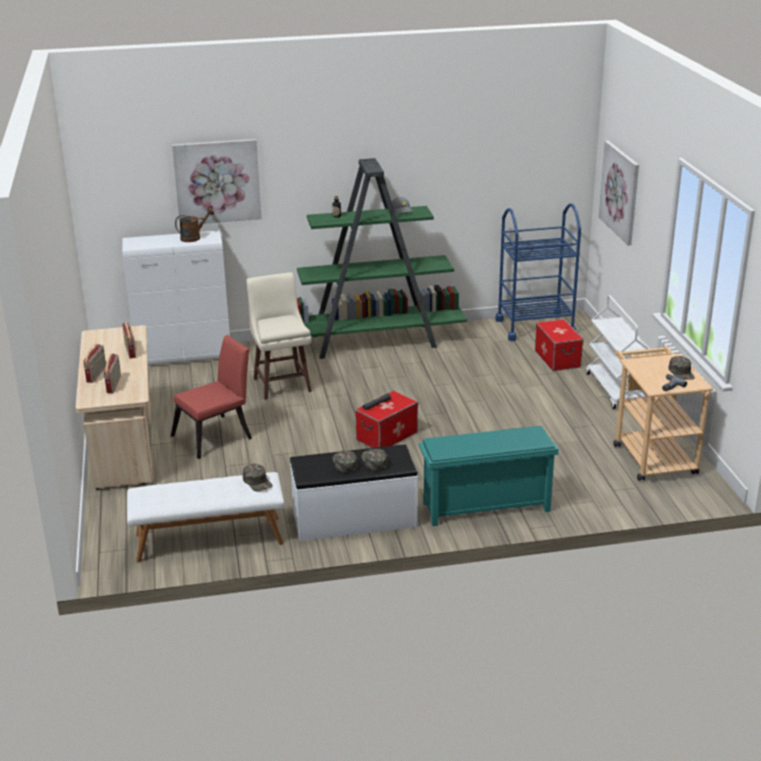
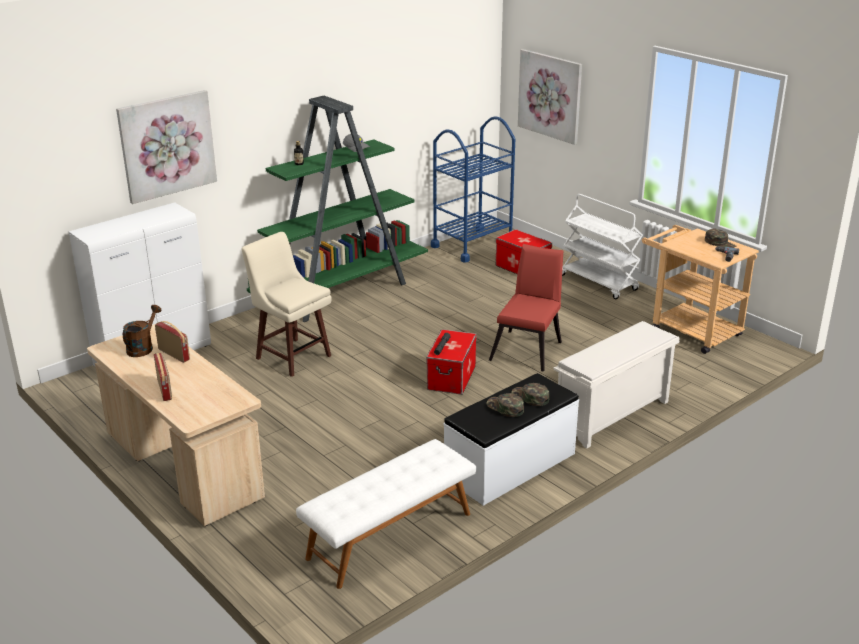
camera: 30 degrees left, 0 degrees up
radio [104,354,121,393] -> none
red chair [171,335,252,459] -> red chair moved to [489,244,563,372]
brown watering can [175,208,214,242] -> brown watering can moved to [123,305,162,357]
green cap [243,463,273,492] -> none
turquoise shoe rack [419,426,559,526] -> white shoe rack [553,321,680,448]

